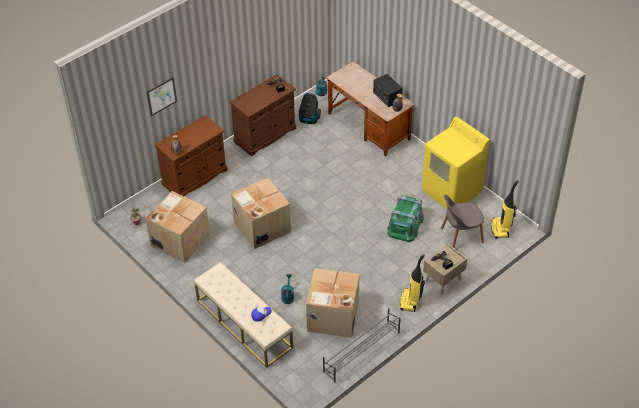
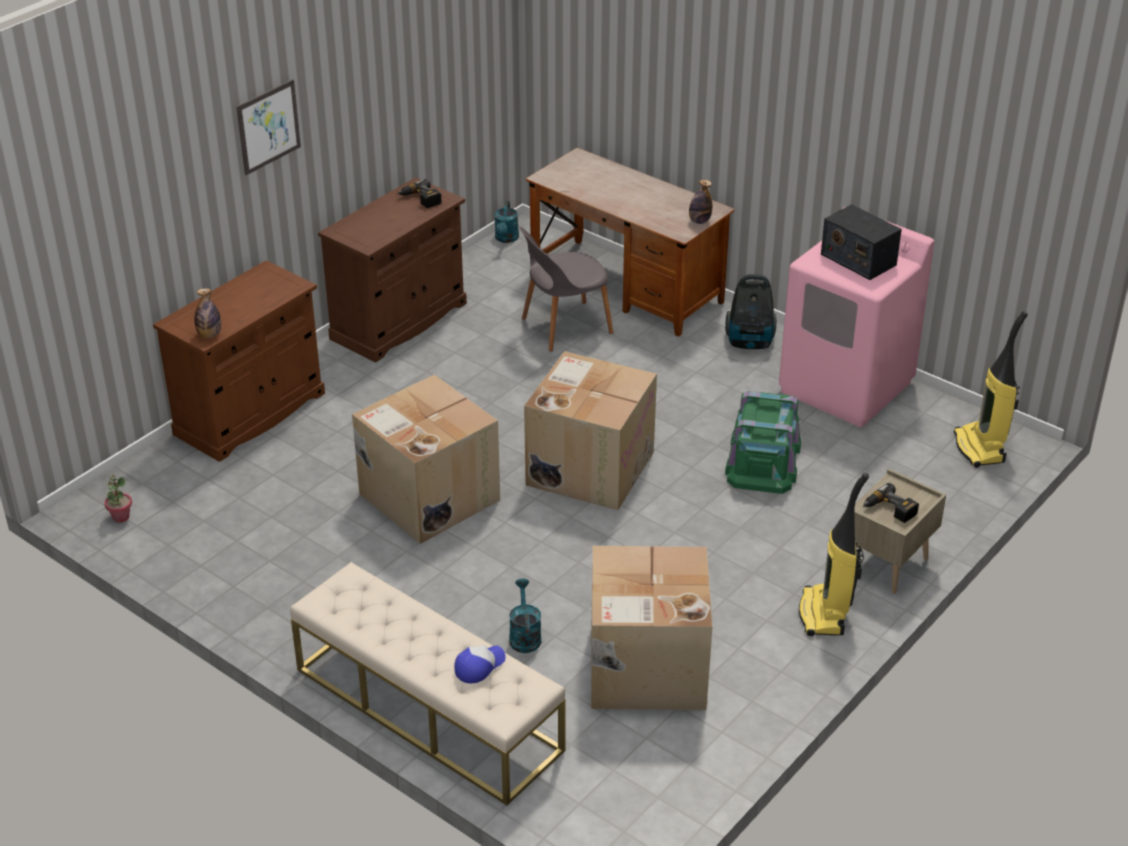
camera: 10 degrees left, 10 degrees down
picture [146,77,177,116] -> picture moved to [236,79,301,175]
cardboard box [146,191,210,263] -> cardboard box moved to [524,351,657,510]
vacuum cleaner [299,93,321,124] -> vacuum cleaner moved to [725,274,776,349]
grey shoe rack [323,307,401,383] -> none
radio [373,74,403,107] -> radio moved to [821,204,902,280]
yellow washing machine [422,117,490,209] -> pink washing machine [779,207,935,427]
grey chair [441,195,484,248] -> grey chair moved to [519,227,614,352]

